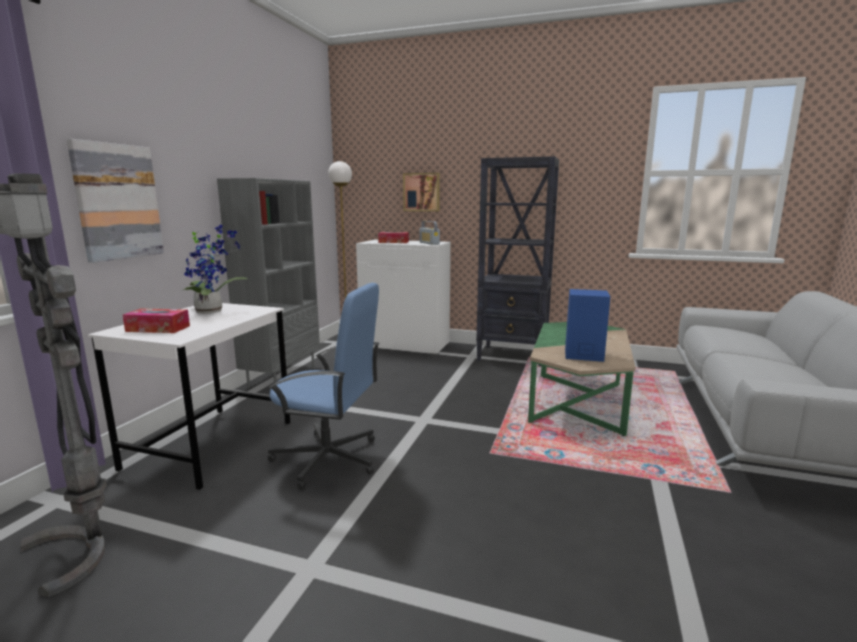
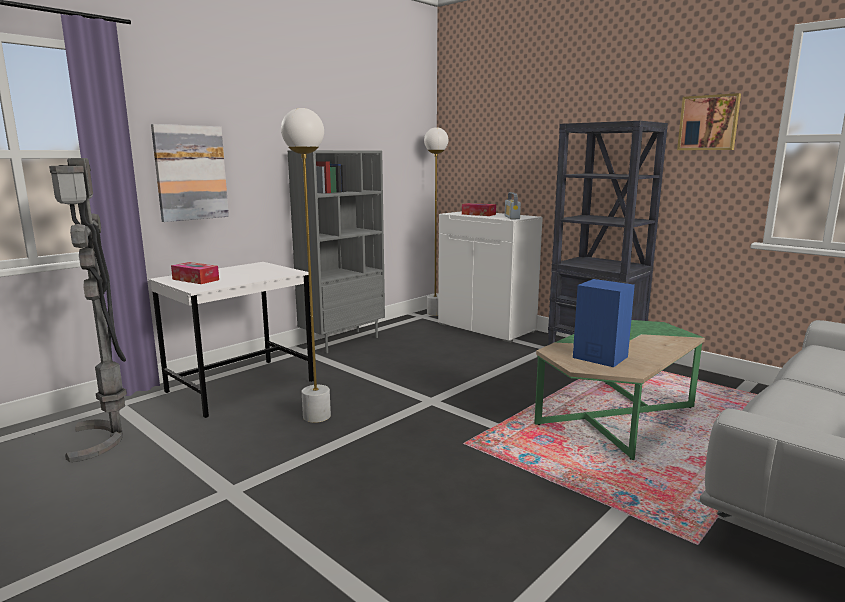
camera: 25 degrees right, 0 degrees up
potted plant [181,225,248,314] -> none
blue office chair [268,283,380,490] -> white floor lamp [281,108,331,423]
picture [403,173,440,211] -> picture moved to [677,93,741,150]

